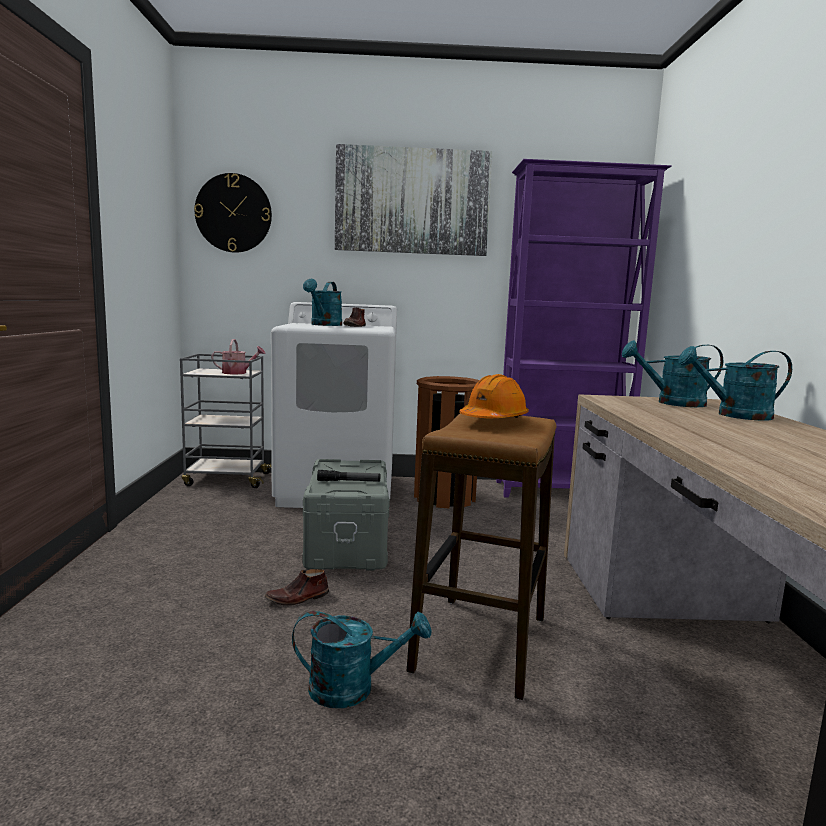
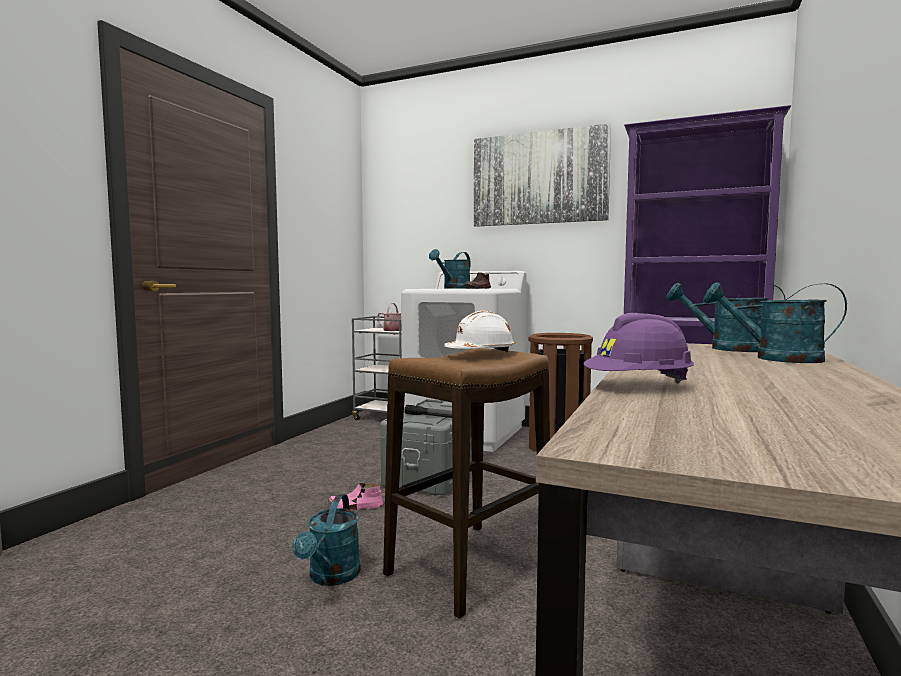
camera: 25 degrees right, 5 degrees down
wall clock [194,173,272,253] -> none
brown shoe [265,569,329,605] -> pink shoe [328,483,383,510]
turquoise watering can [292,611,431,708] -> turquoise watering can turned 75 degrees clockwise [293,494,361,586]
orange hard hat [459,374,529,418] -> white hard hat [444,311,516,352]
none -> purple hard hat [584,313,694,384]

